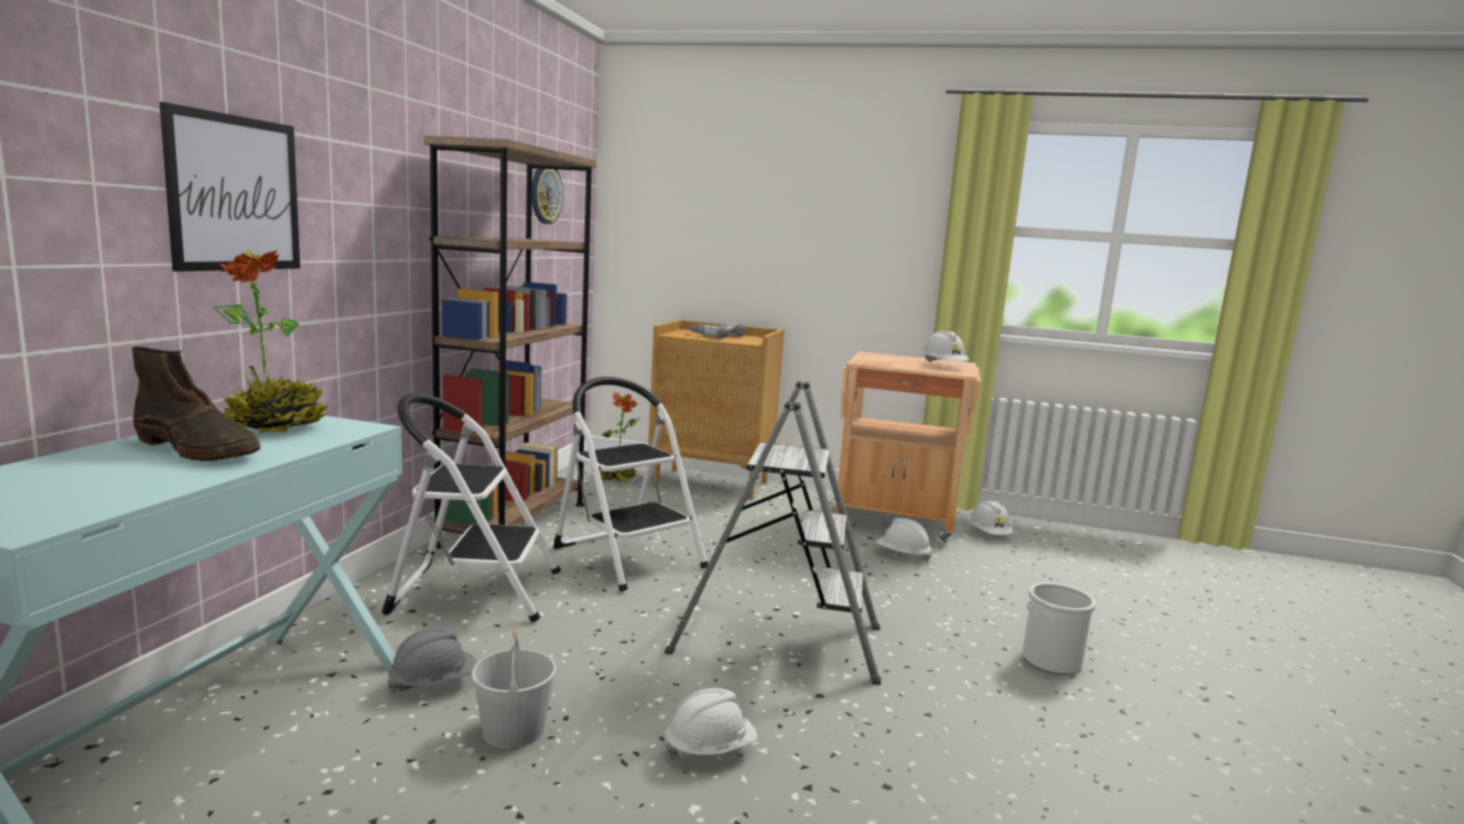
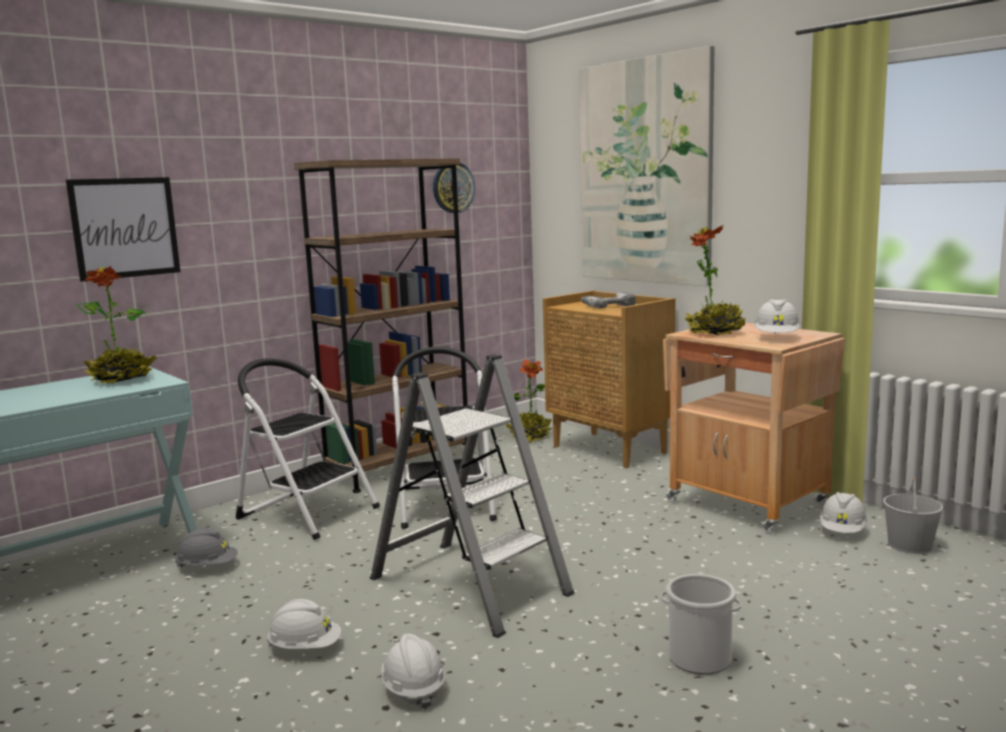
camera: 35 degrees right, 0 degrees up
brown boot [132,347,261,461] -> none
white bucket [472,630,556,749] -> white bucket moved to [883,477,943,554]
white hard hat [876,518,932,562] -> white hard hat moved to [381,633,445,709]
none -> picture [579,46,715,286]
none -> potted plant [685,225,746,335]

